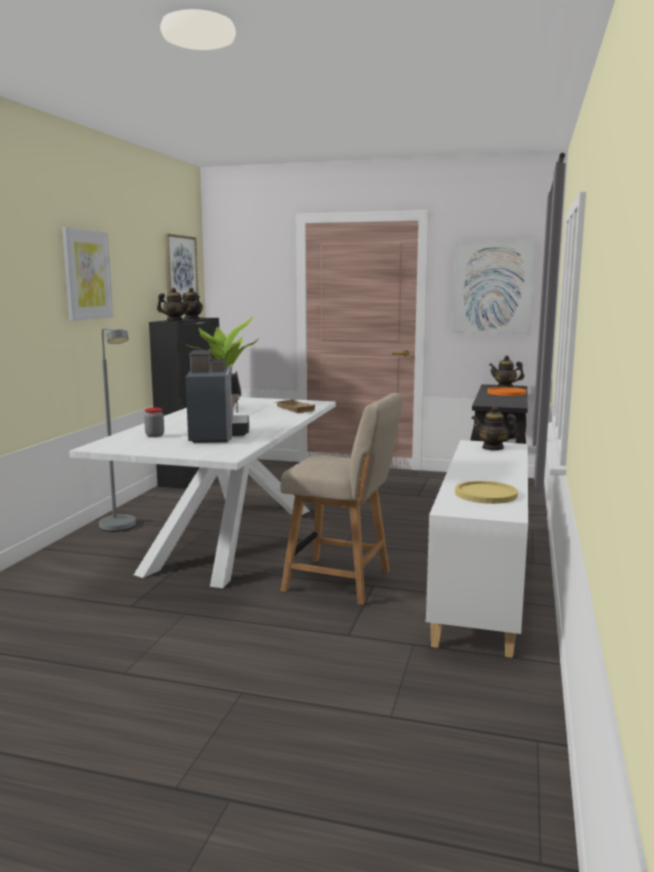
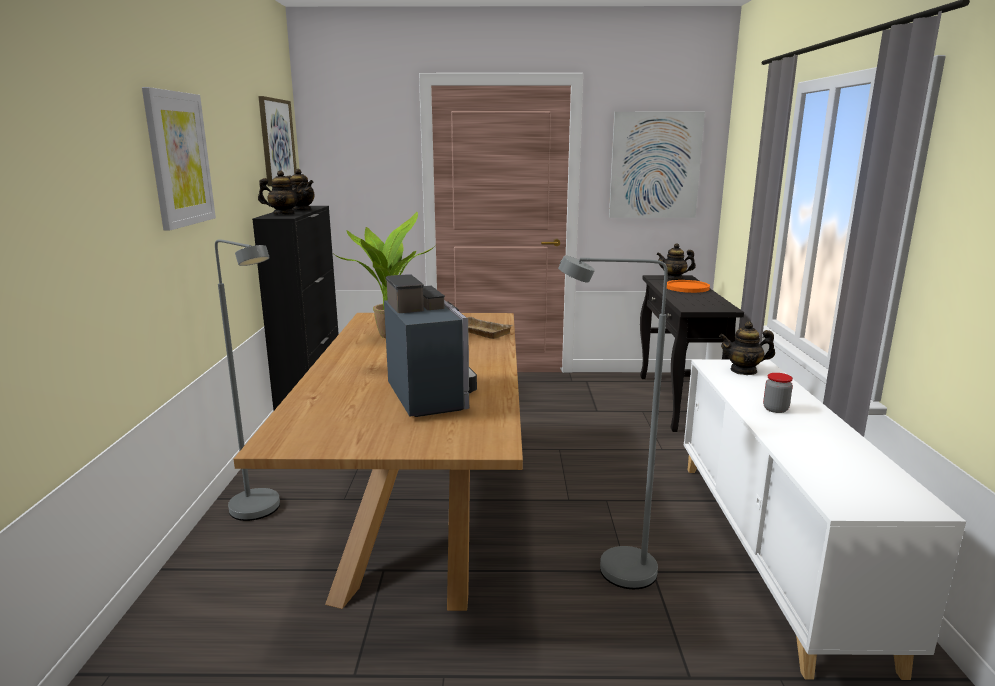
camera: 15 degrees left, 5 degrees up
white dining table [69,397,336,588] -> brown dining table [234,313,523,611]
jar [144,408,164,437] -> jar moved to [763,373,793,413]
beige chair [280,393,403,605] -> grey floor lamp [558,256,668,589]
yellow plate [455,481,518,504] -> none

